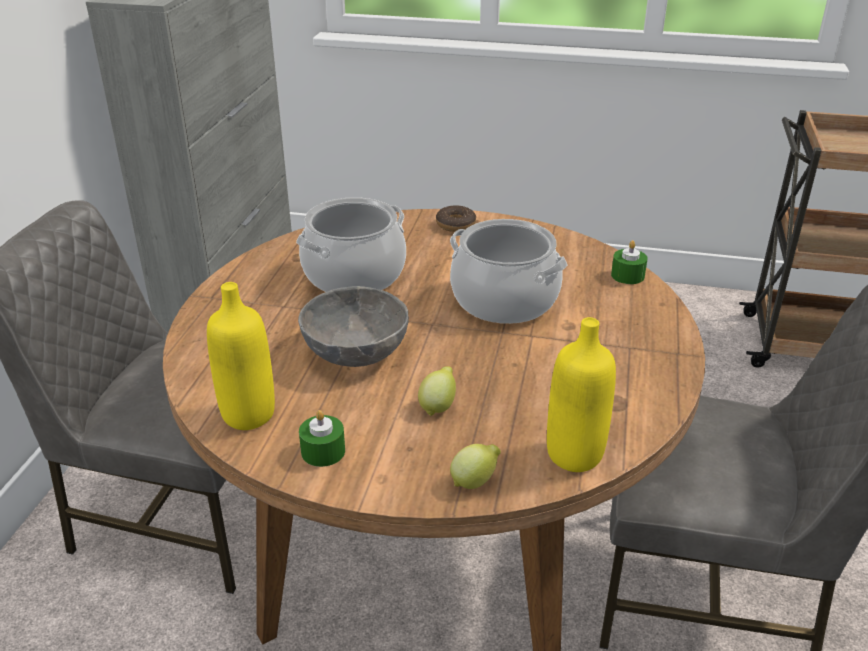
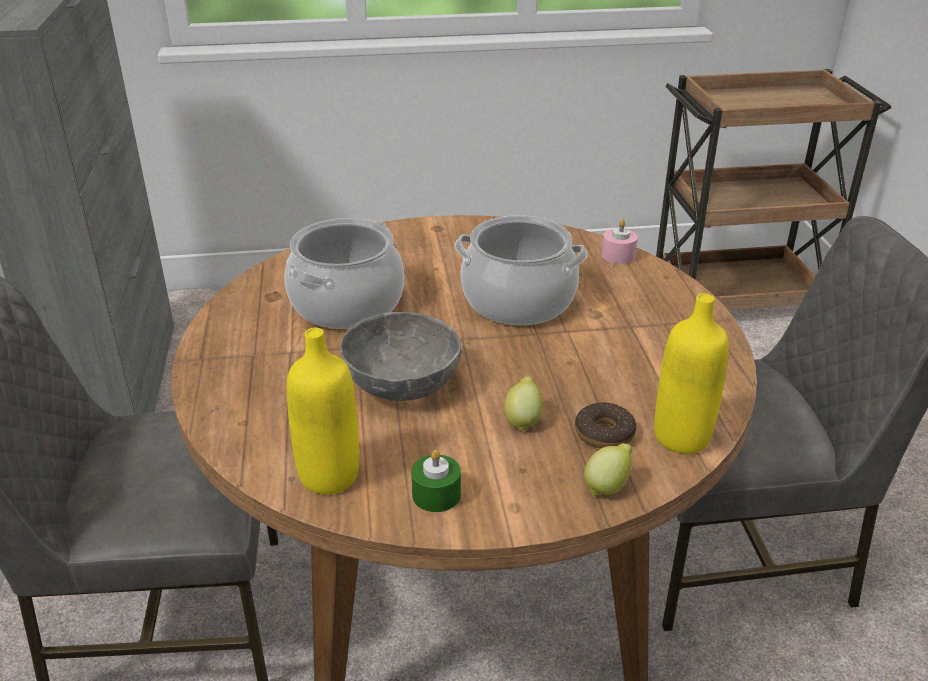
camera: 20 degrees left, 0 degrees up
donut [436,205,476,232] -> donut moved to [575,402,636,448]
green candle [611,240,648,284] -> pink candle [602,219,638,264]

